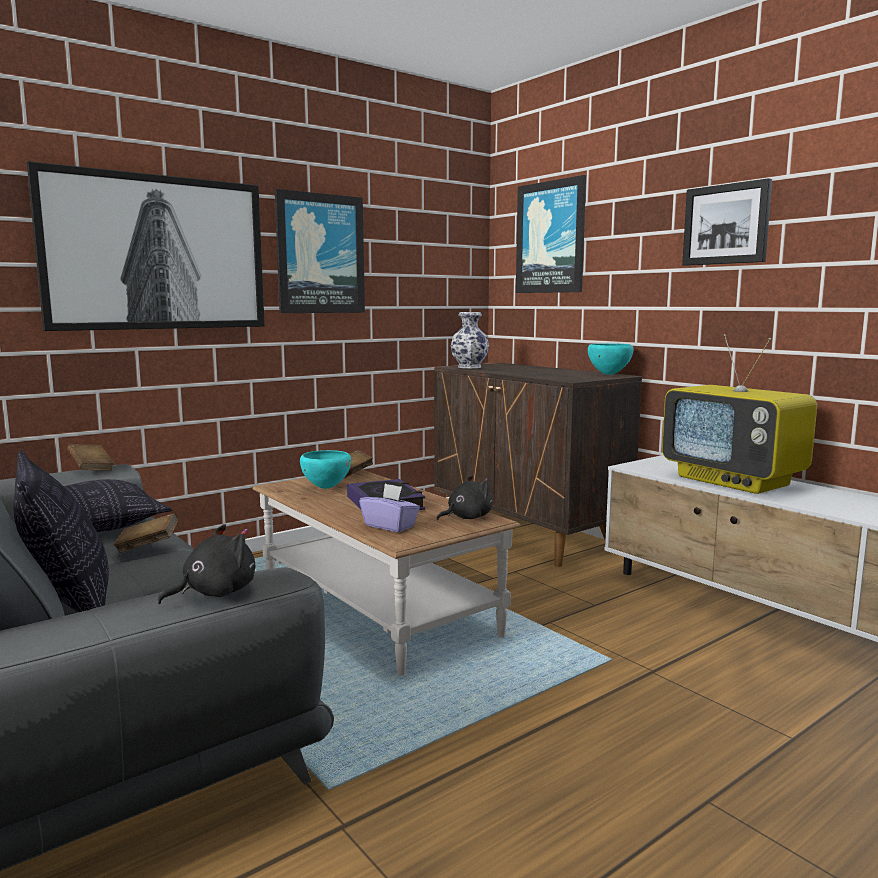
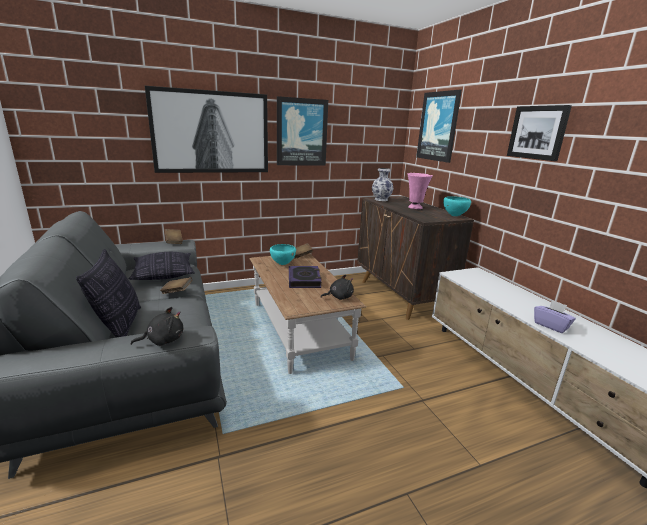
camera: 15 degrees right, 10 degrees up
purple tissue box [359,483,420,532] -> purple tissue box moved to [534,300,576,333]
television [662,334,817,494] -> none
none -> pink vase [407,173,433,209]

